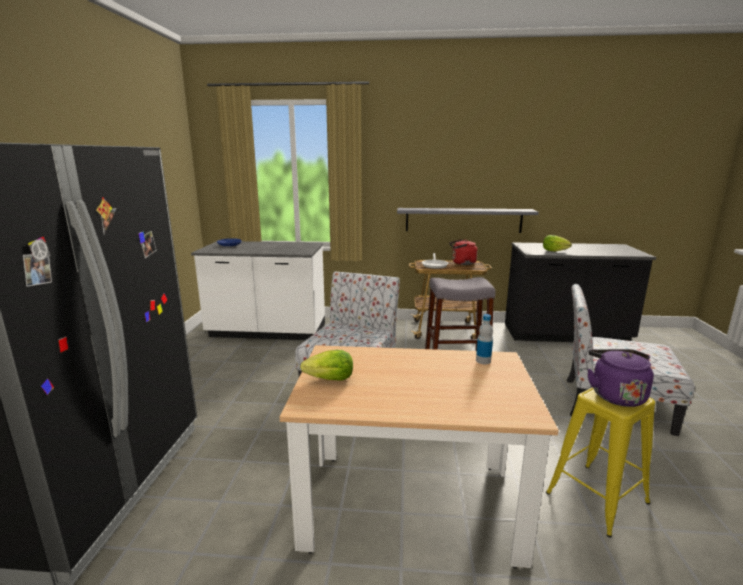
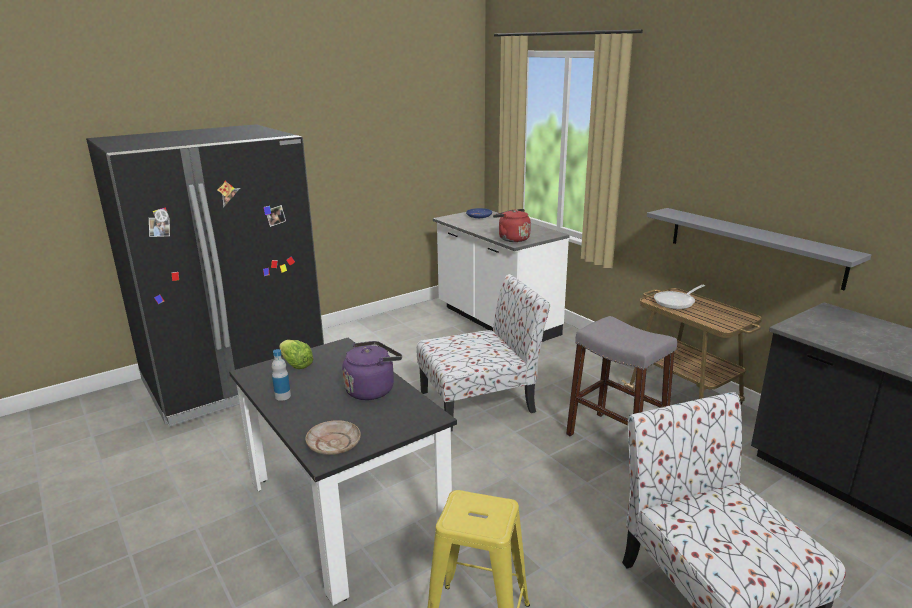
camera: 50 degrees right, 5 degrees up
beige dining table [280,345,559,569] -> black dining table [229,338,457,606]
red kettle [449,239,478,265] -> red kettle moved to [493,209,531,242]
bottle [476,314,493,364] -> bottle moved to [272,349,291,401]
lettuce [543,235,572,252] -> none
purple kettle [587,349,654,407] -> purple kettle moved to [342,341,402,400]
none -> beige plate [306,420,361,455]

